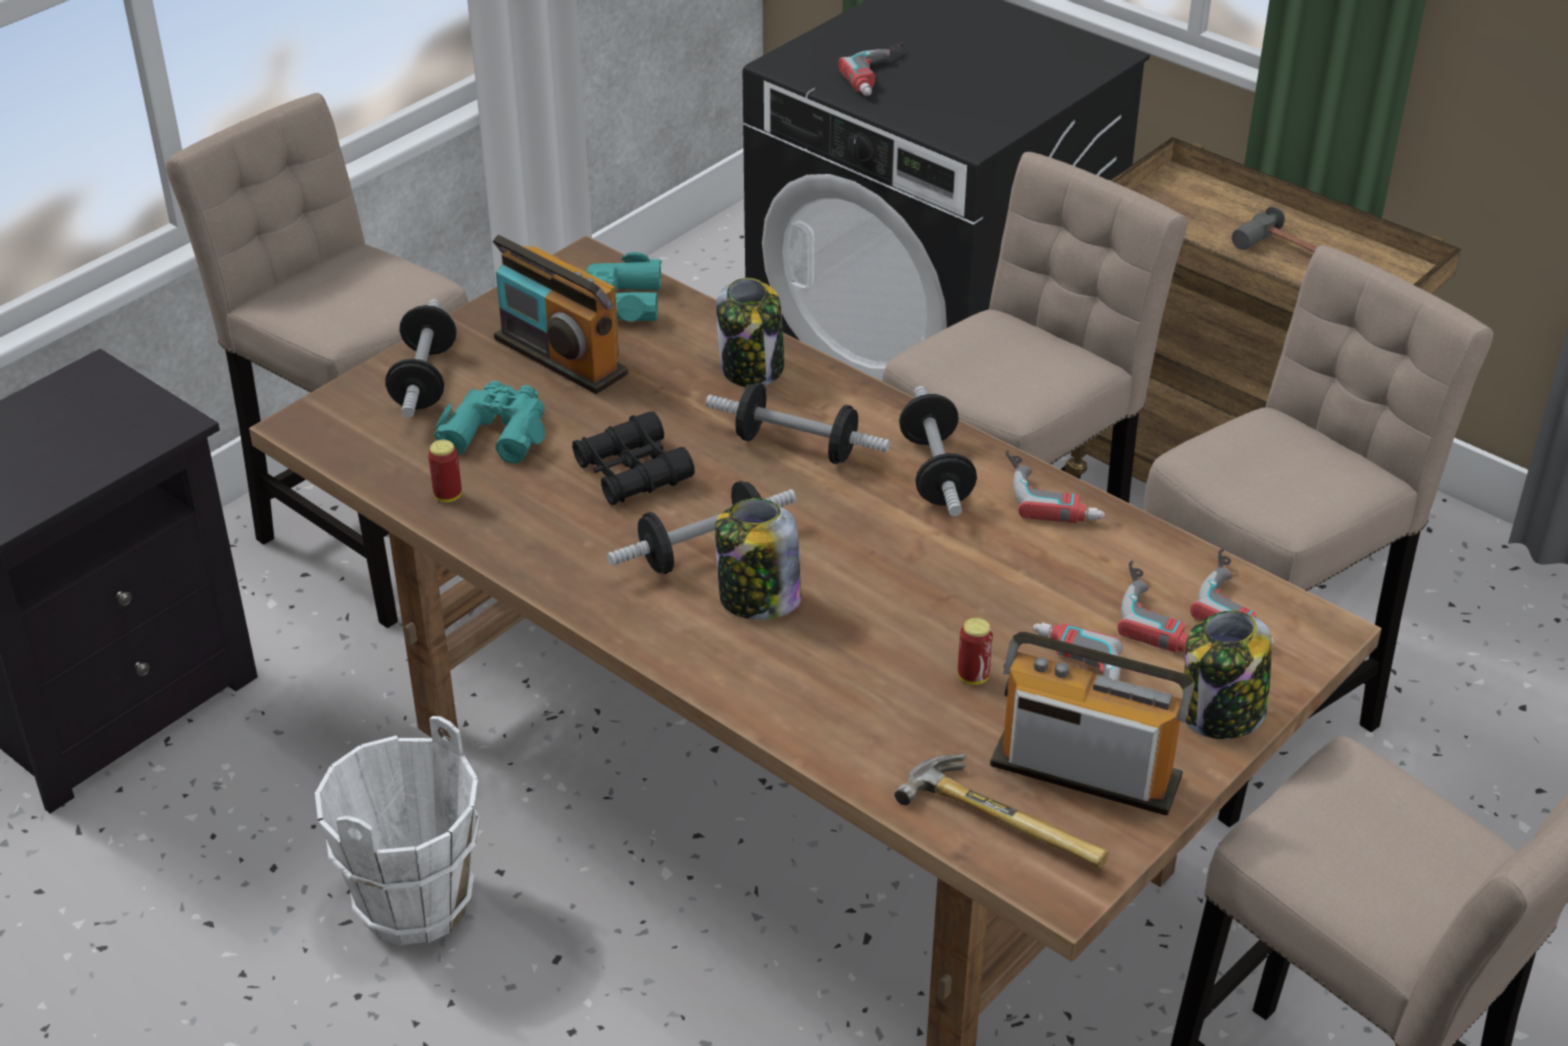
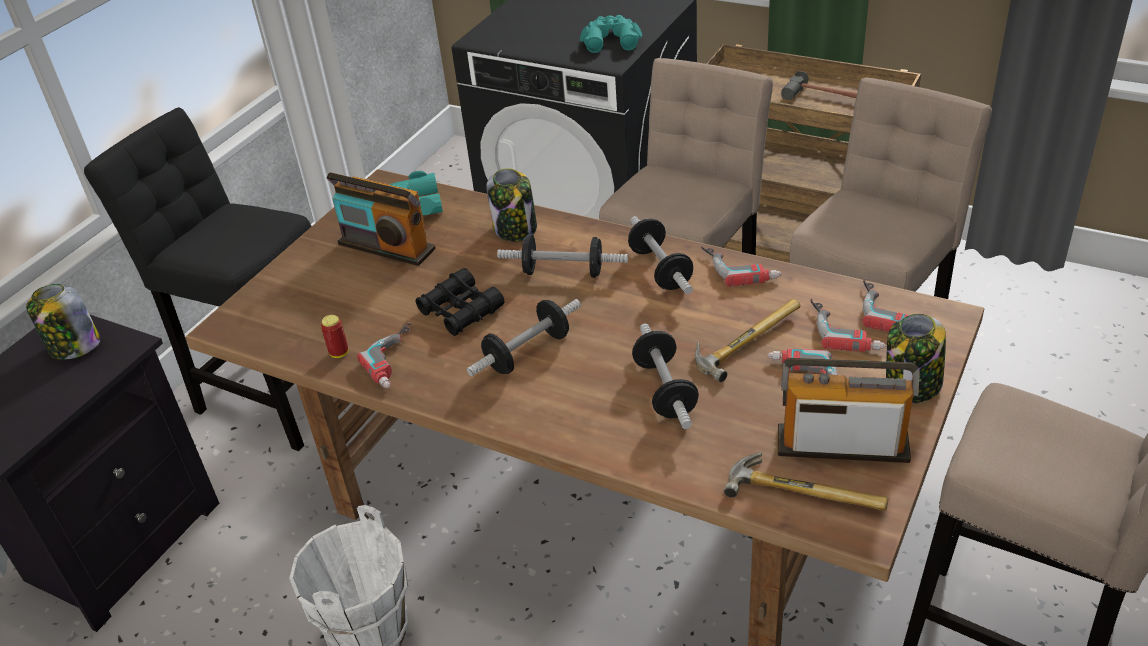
camera: 10 degrees left, 0 degrees up
beige stool [166,93,468,628] -> black stool [84,107,312,451]
dumbbell [385,299,457,418] -> dumbbell moved to [632,324,699,429]
turquoise binoculars [434,381,545,463] -> turquoise binoculars moved to [580,15,642,53]
jar [715,498,801,620] -> jar moved to [26,284,101,360]
power drill [838,43,905,96] -> power drill moved to [357,322,411,388]
can [958,618,993,685] -> none
none -> hammer [695,299,800,382]

